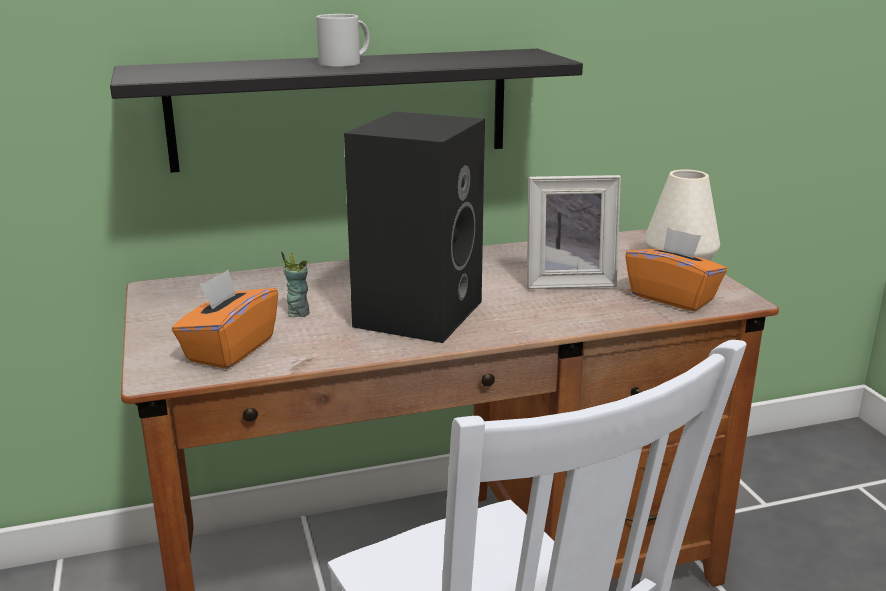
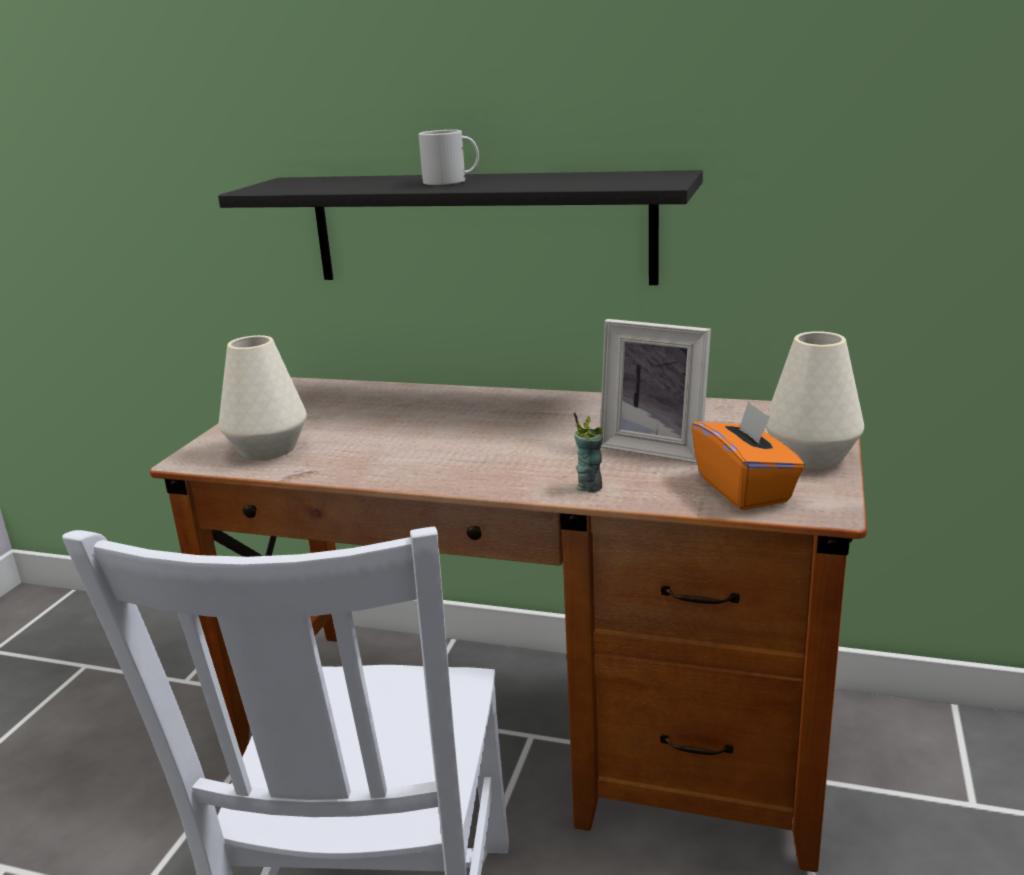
camera: 35 degrees right, 0 degrees up
orange tissue box [172,270,278,369] -> white vase [219,335,307,460]
cup [281,251,309,317] -> cup moved to [574,412,603,493]
black speaker [344,111,485,343] -> none

